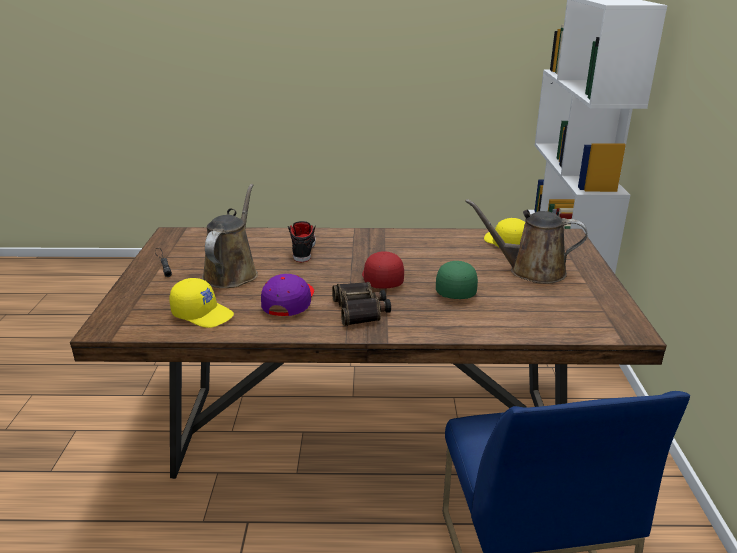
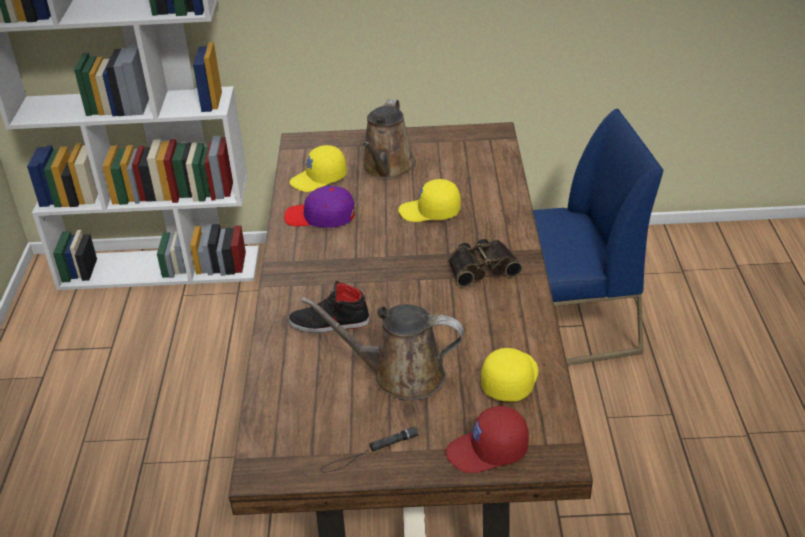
camera: 90 degrees left, 10 degrees up
purple cap [261,274,314,316] -> purple cap moved to [284,186,355,228]
red cap [362,251,404,289] -> red cap moved to [446,406,529,473]
green cap [436,261,478,299] -> yellow cap [398,179,461,222]

